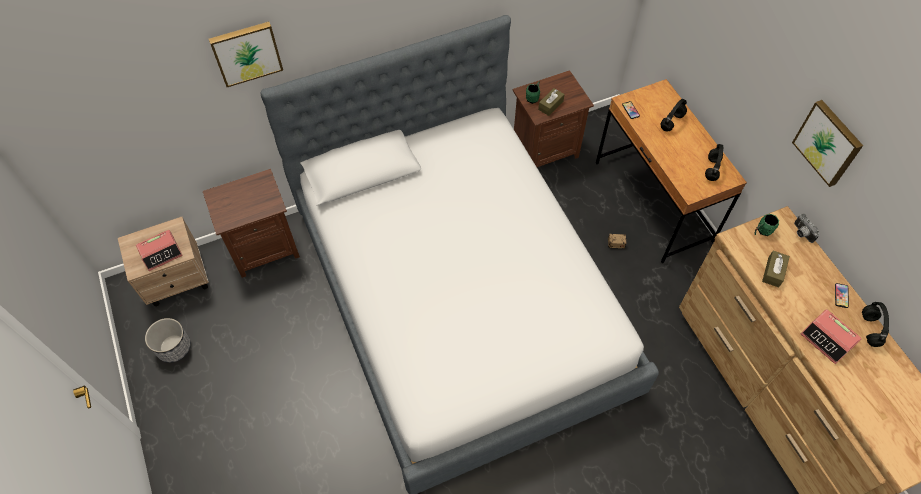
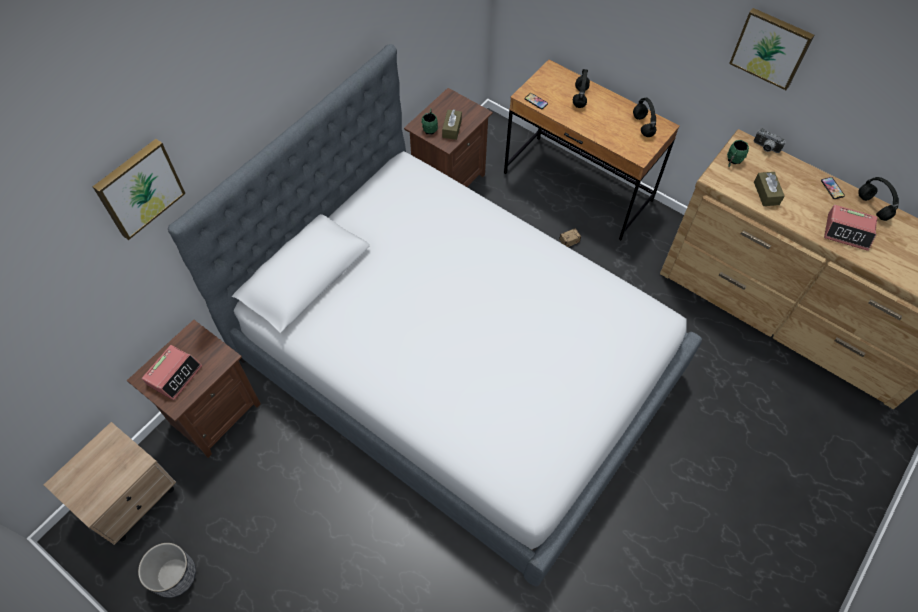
camera: 30 degrees left, 0 degrees up
alarm clock [136,230,183,271] -> alarm clock moved to [142,345,202,400]

